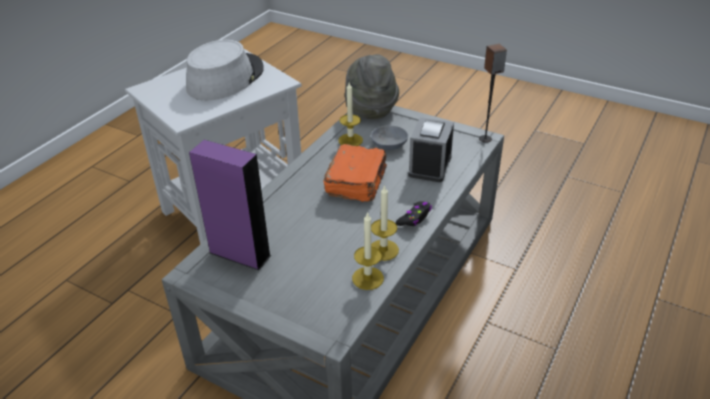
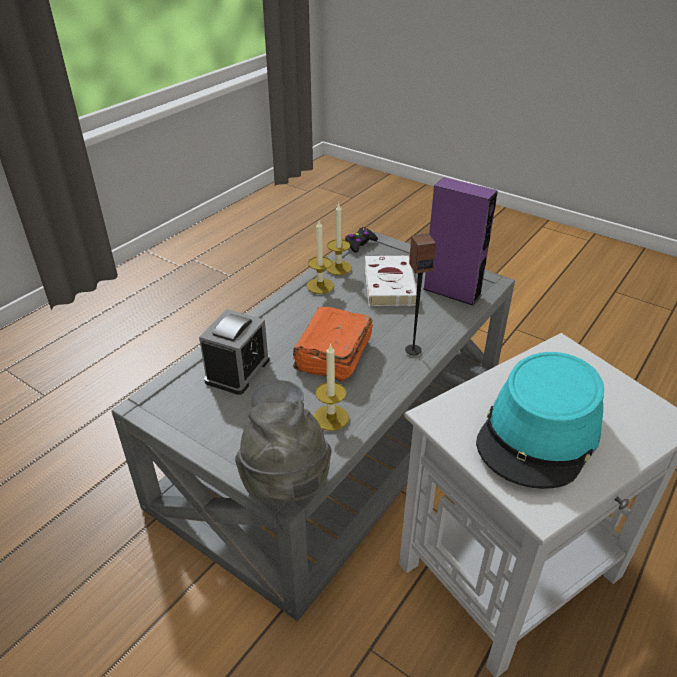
camera: 175 degrees left, 0 degrees up
grey hat [186,40,264,100] -> turquoise hat [476,352,604,489]
black game controller [395,201,432,226] -> black game controller moved to [345,227,378,253]
speaker [479,44,507,143] -> speaker moved to [405,233,436,355]
none -> white book [365,255,417,306]

